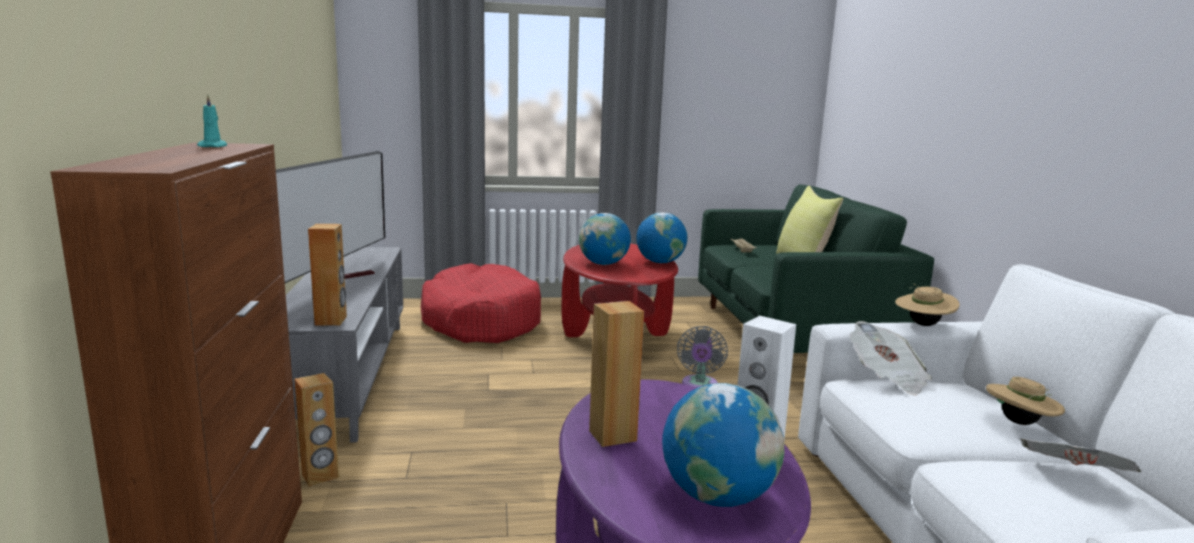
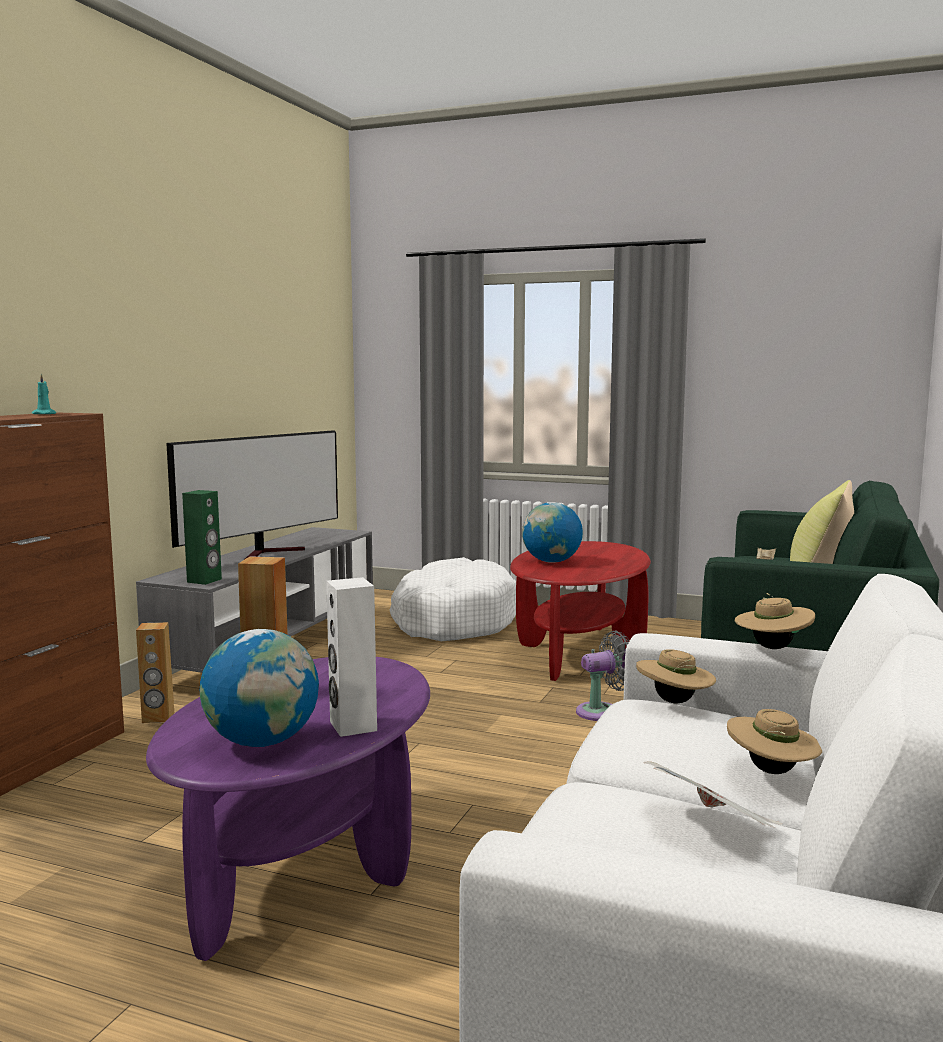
camera: 30 degrees right, 5 degrees down
brown speaker [308,224,347,325] -> green speaker [182,490,222,585]
red dog bed [421,263,541,343] -> white dog bed [390,557,516,641]
globe [636,212,688,263] -> none
grey fan [677,326,728,388] -> grey fan turned 150 degrees counterclockwise [576,631,629,721]
newspaper [849,321,932,396] -> beige hat [636,649,716,703]

